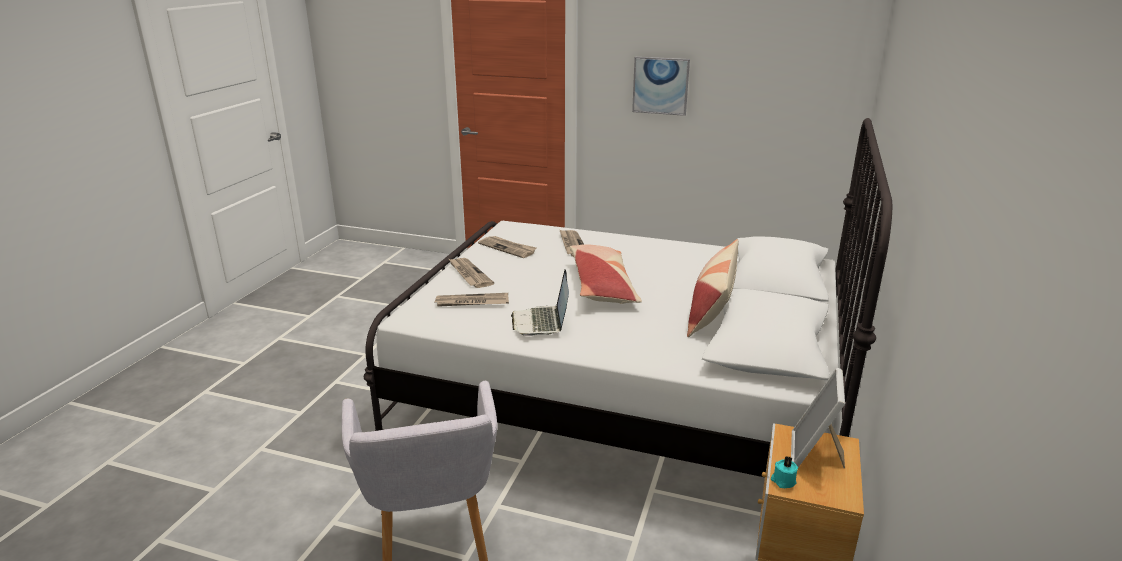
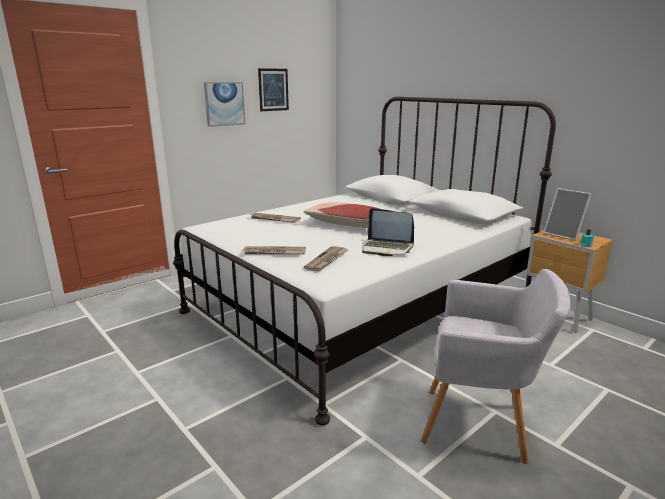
camera: 60 degrees left, 5 degrees down
newspaper [478,236,537,258] -> none
pillow [687,239,739,337] -> none
none -> picture [258,68,289,111]

